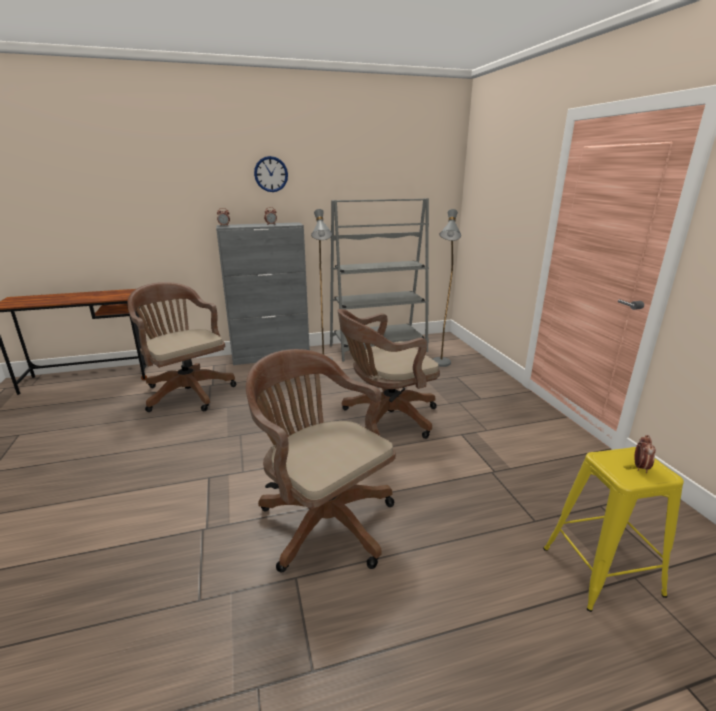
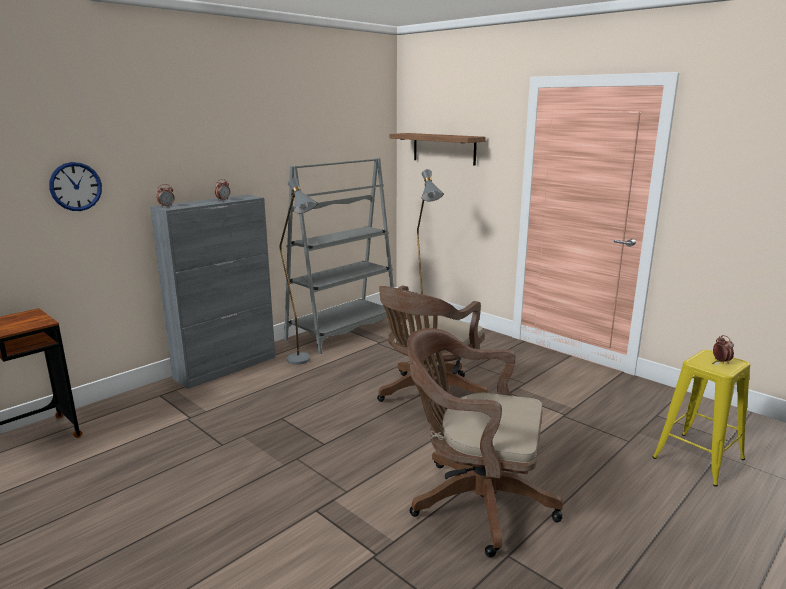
camera: 30 degrees left, 5 degrees down
brown office chair [127,282,236,412] -> none
wall clock [254,156,288,192] -> wall clock moved to [49,162,102,211]
none -> shelf [390,133,486,166]

